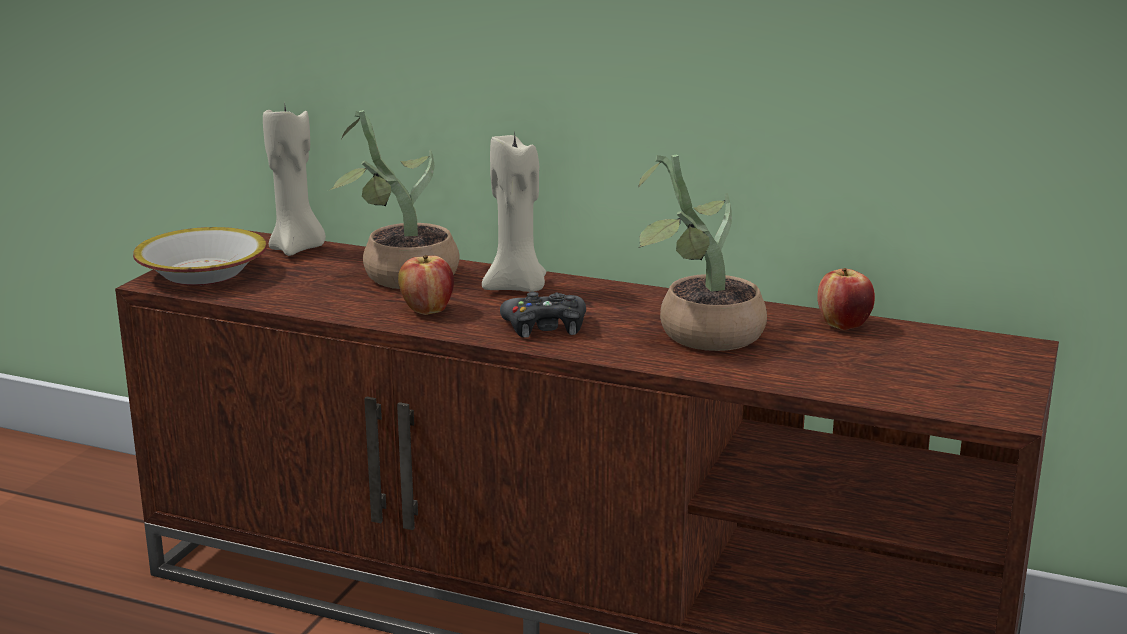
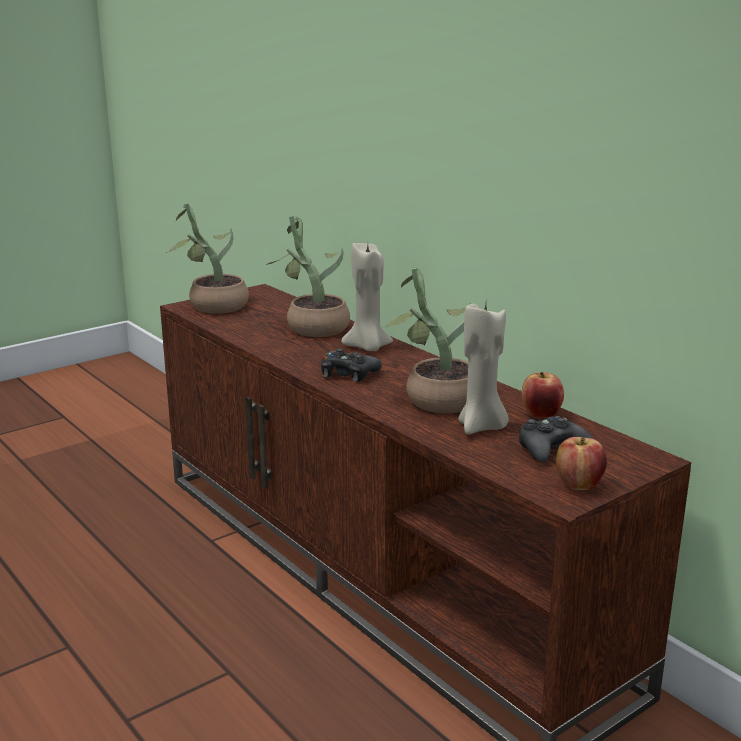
camera: 30 degrees right, 0 degrees up
bowl [133,227,267,285] -> potted plant [166,203,249,314]
beige candle [263,107,326,256] -> beige candle moved to [458,304,509,434]
apple [398,255,454,315] -> apple moved to [556,437,607,490]
none -> black game controller [519,416,593,463]

